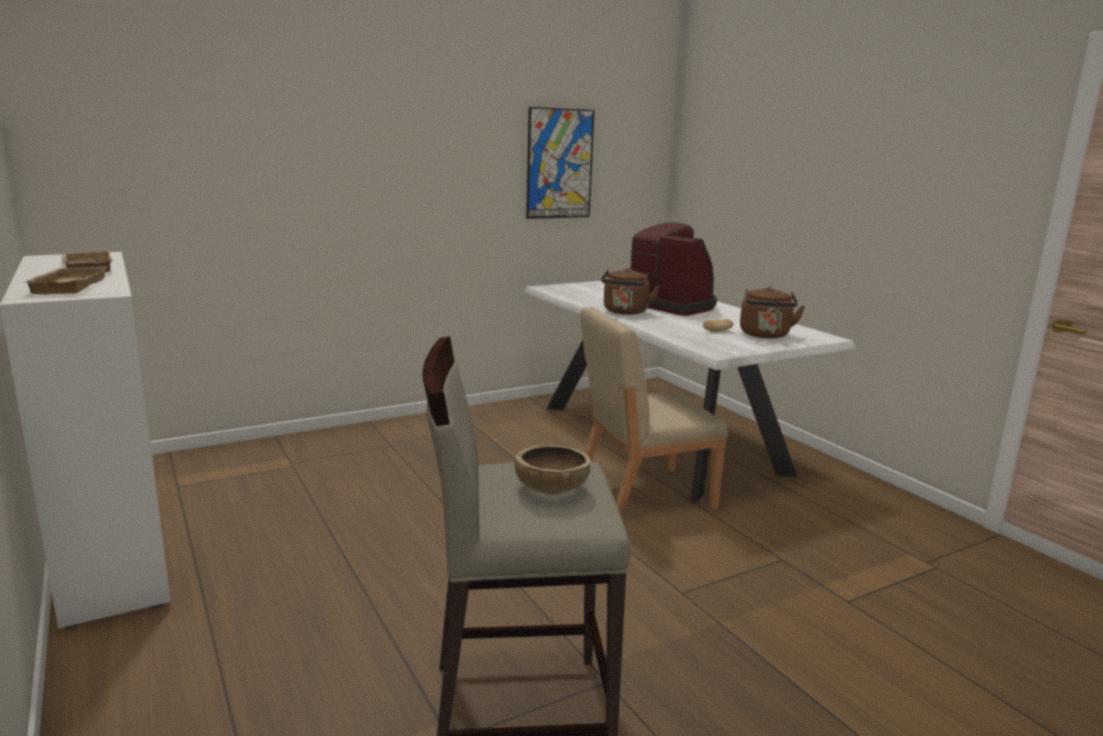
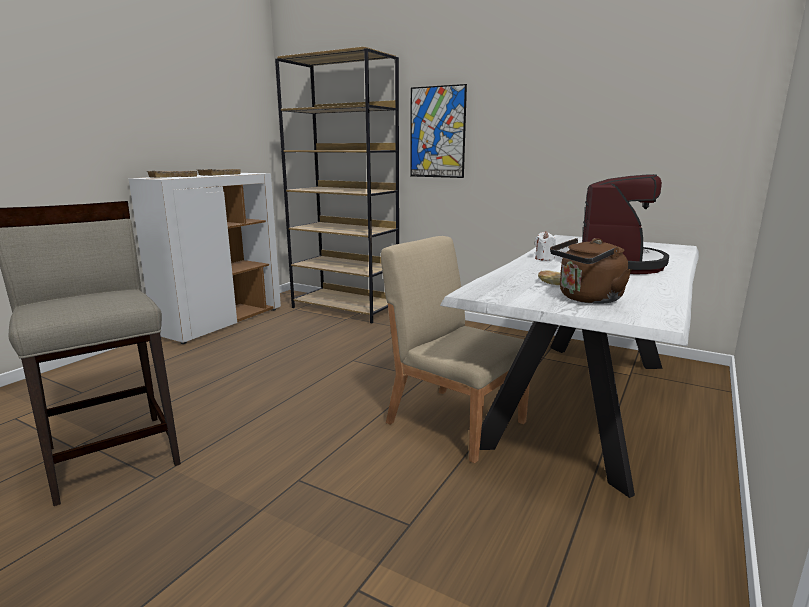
camera: 60 degrees right, 0 degrees up
brown bowl [514,445,591,495] -> none
picture [526,107,595,219] -> picture moved to [410,84,467,178]
brown kettle [601,268,660,315] -> white candle [535,231,556,261]
none -> brown bookcase [275,47,399,324]

